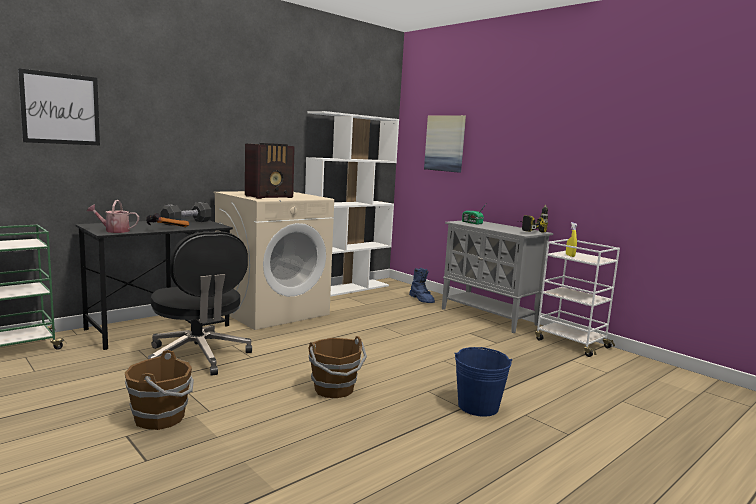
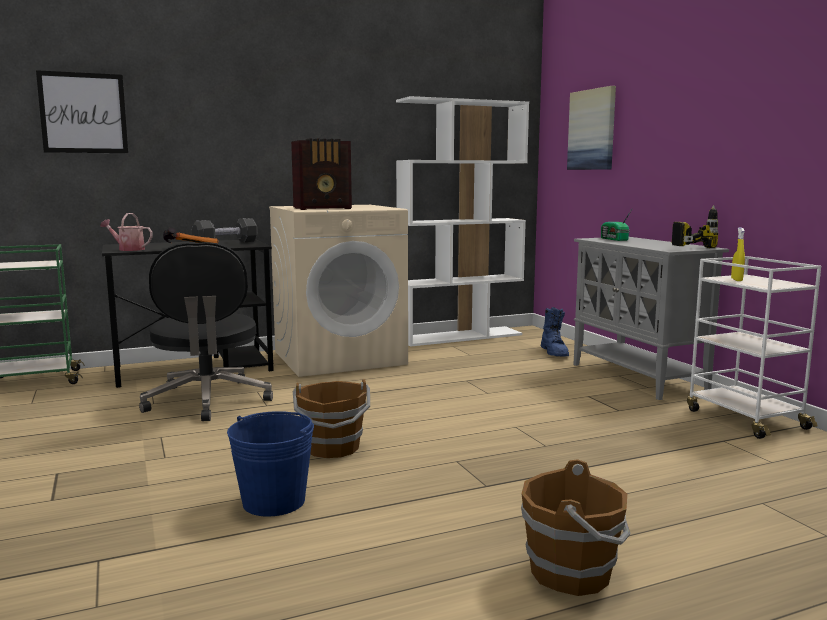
camera: 20 degrees right, 0 degrees up
brown bucket [125,350,194,430] -> brown bucket moved to [521,459,630,596]
blue bucket [454,347,512,417] -> blue bucket moved to [227,411,314,516]

